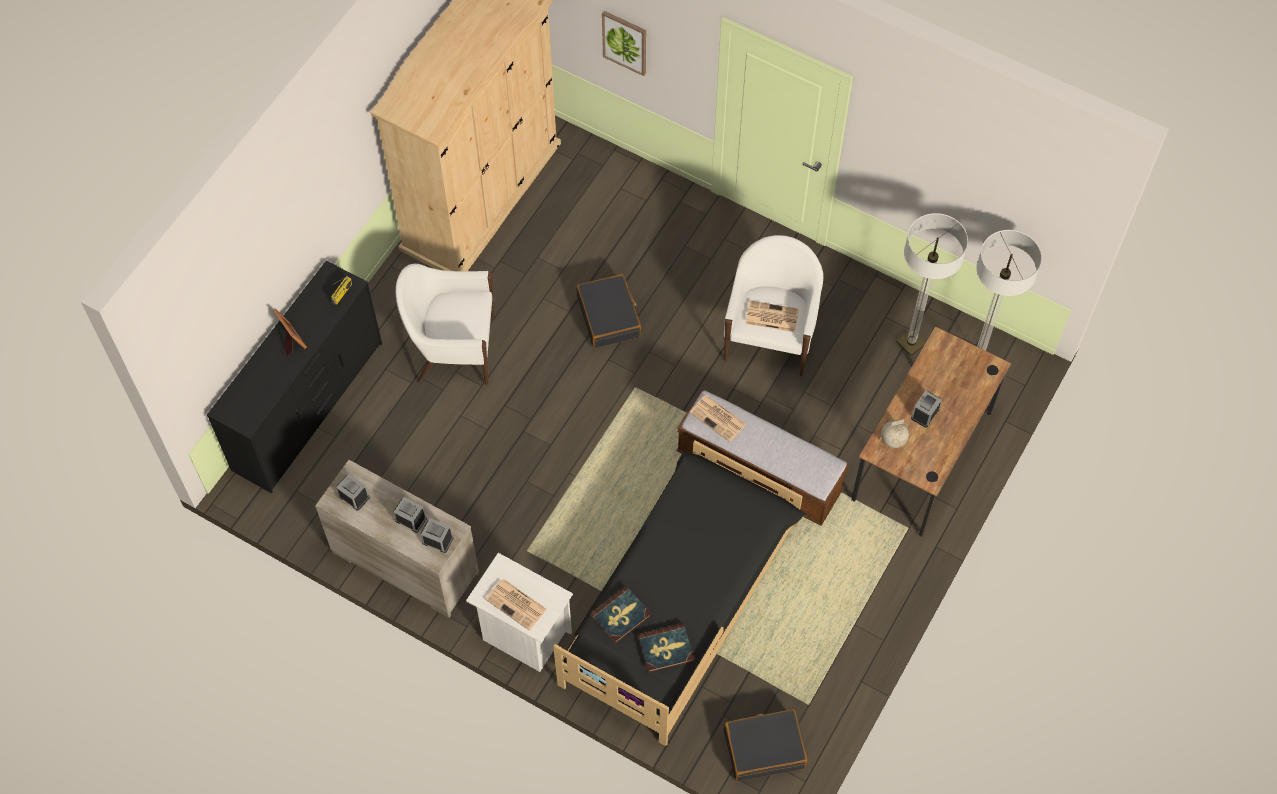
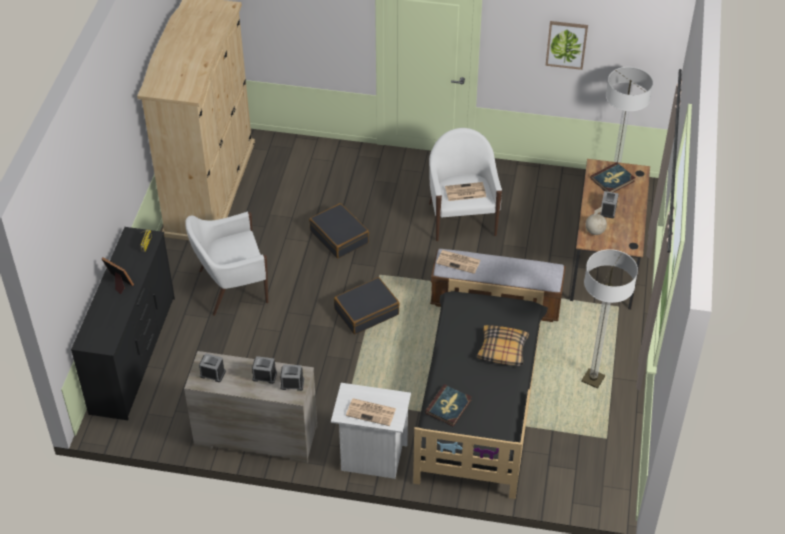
camera: 20 degrees left, 15 degrees down
picture [602,11,646,76] -> picture moved to [546,21,588,70]
book [638,623,694,673] -> book moved to [590,162,635,193]
black suitcase [724,709,807,781] -> black suitcase moved to [334,277,400,334]
floor lamp [896,213,968,356] -> floor lamp moved to [581,249,638,389]
none -> pillow [477,325,529,366]

